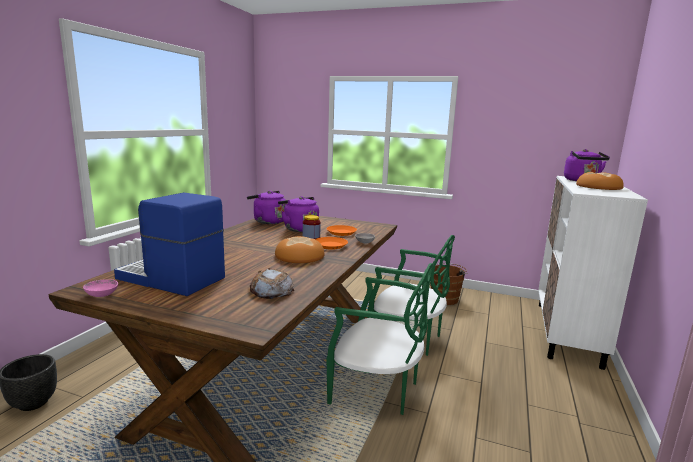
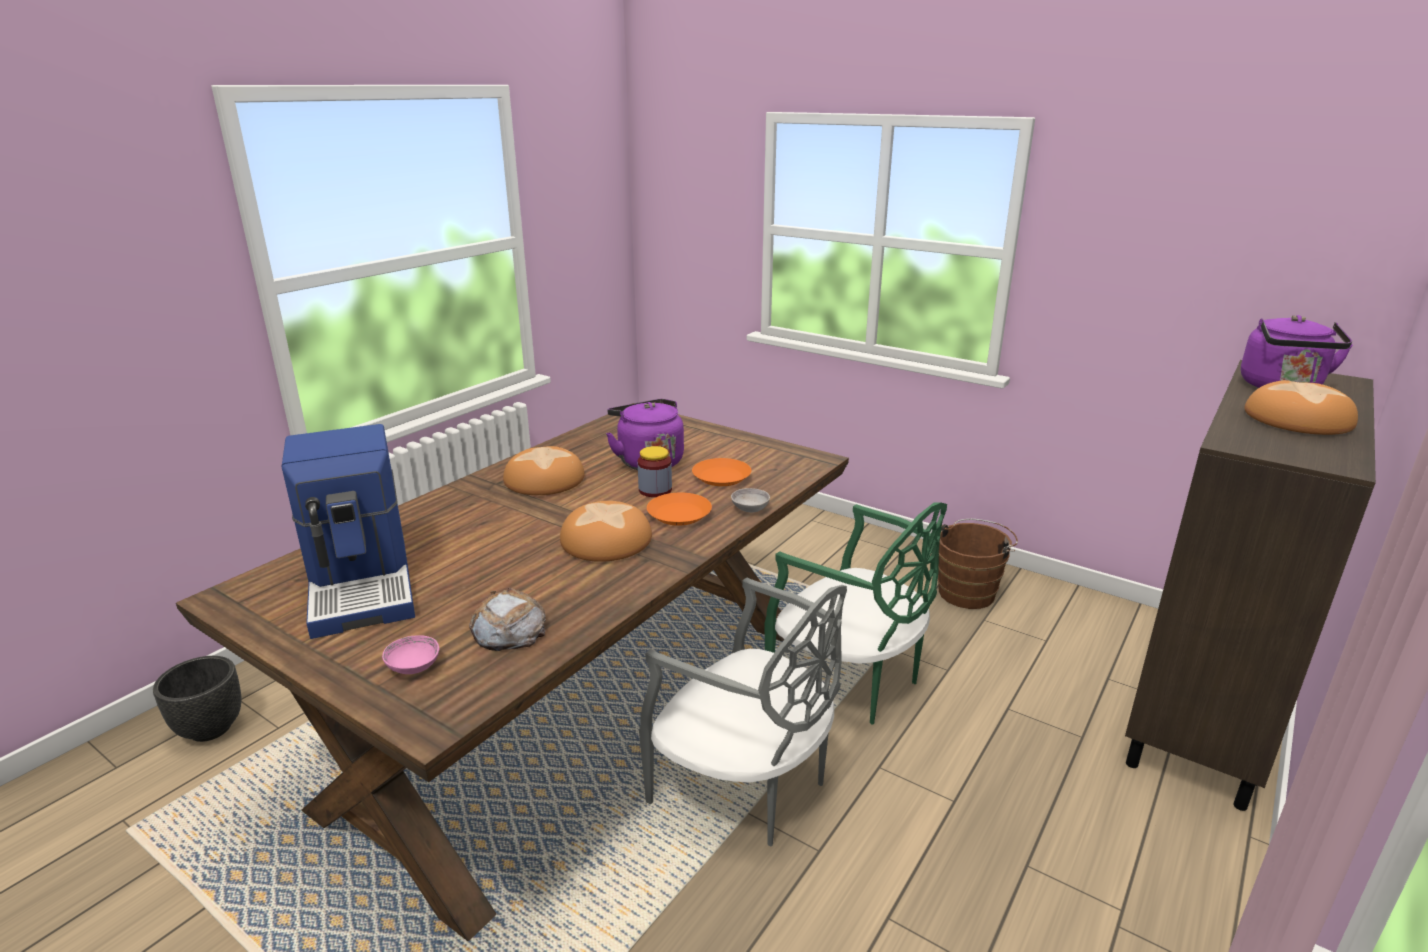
camera: 15 degrees right, 10 degrees up
pink bowl [83,279,118,297] -> pink bowl moved to [382,635,439,674]
coffee machine [114,193,225,296] -> coffee machine turned 150 degrees counterclockwise [281,424,415,639]
purple kettle [247,191,287,224] -> none
green chair [327,263,433,415] -> grey chair [639,577,847,846]
white cabinet [538,176,648,370] -> brown cabinet [1125,360,1376,811]
none -> bread [503,446,585,495]

